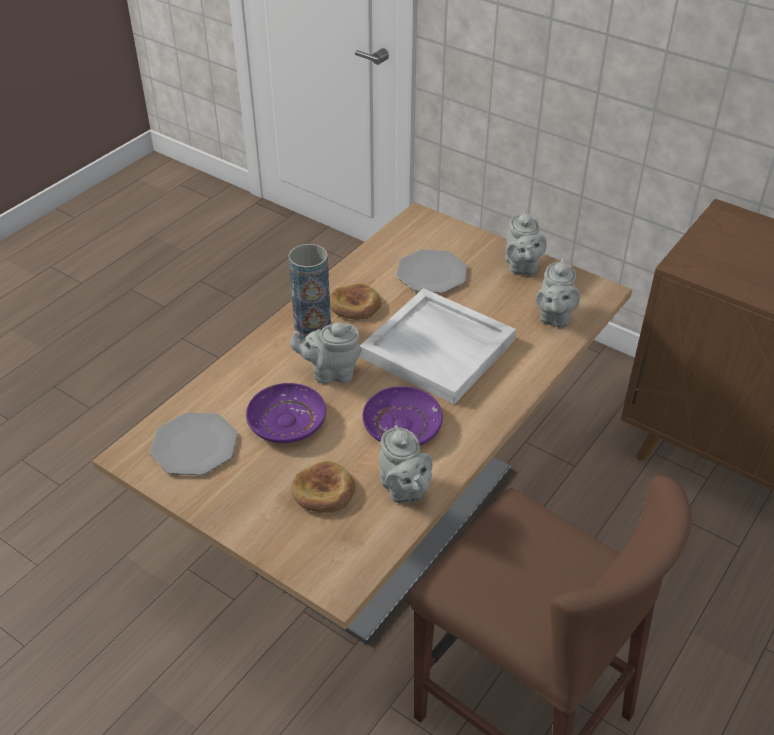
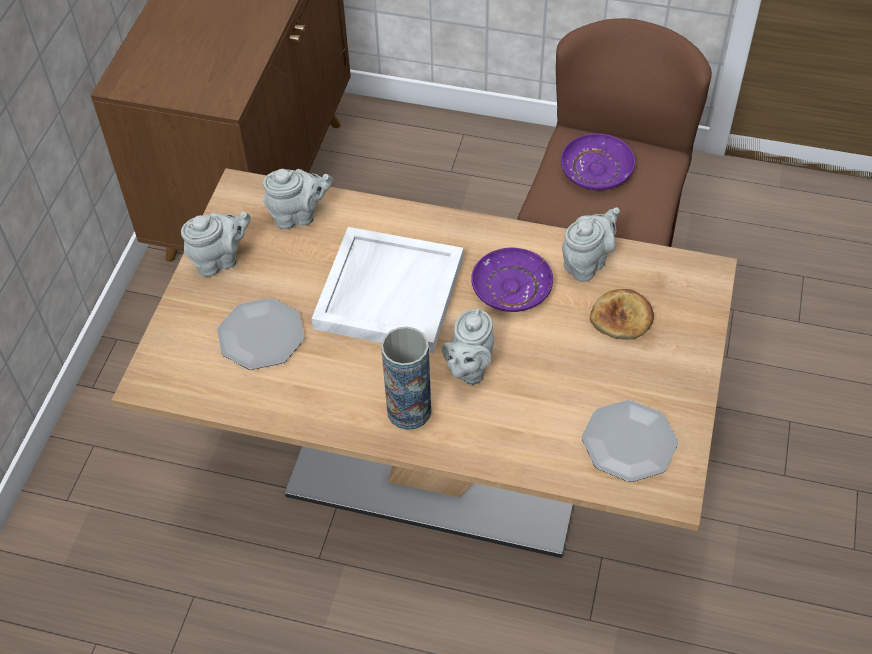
camera: 110 degrees left, 10 degrees up
purple plate [246,383,326,443] -> purple plate moved to [561,134,635,190]
grey teapot [290,322,362,384] -> grey teapot turned 45 degrees clockwise [442,309,494,385]
bread [330,284,381,320] -> none

